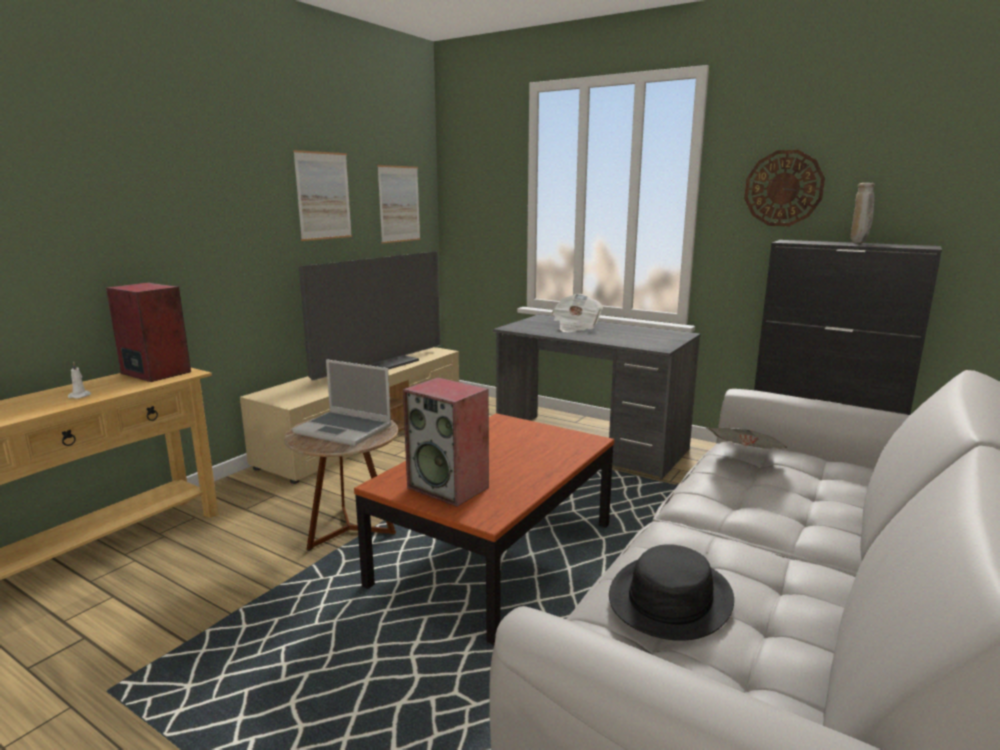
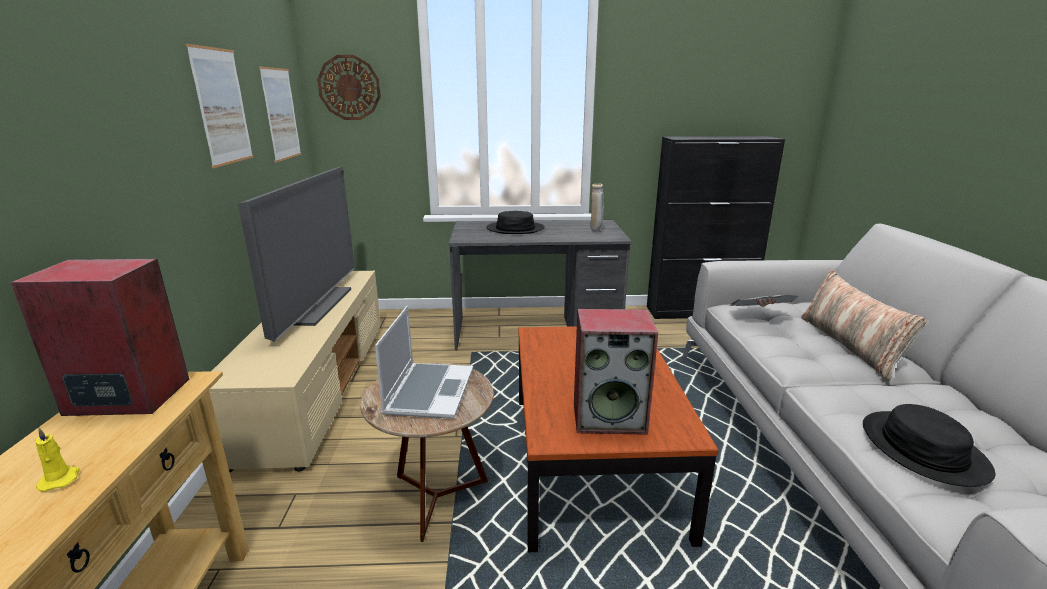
camera: 35 degrees left, 5 degrees up
white candle [68,361,91,399] -> yellow candle [35,427,80,492]
laptop [292,359,392,446] -> laptop turned 75 degrees counterclockwise [375,306,473,419]
newspaper [552,294,603,332] -> black hat [486,211,545,234]
wall clock [744,150,825,226] -> wall clock moved to [317,55,381,120]
beige vase [851,183,875,243] -> beige vase moved to [590,183,604,232]
none -> pillow [801,270,927,380]

